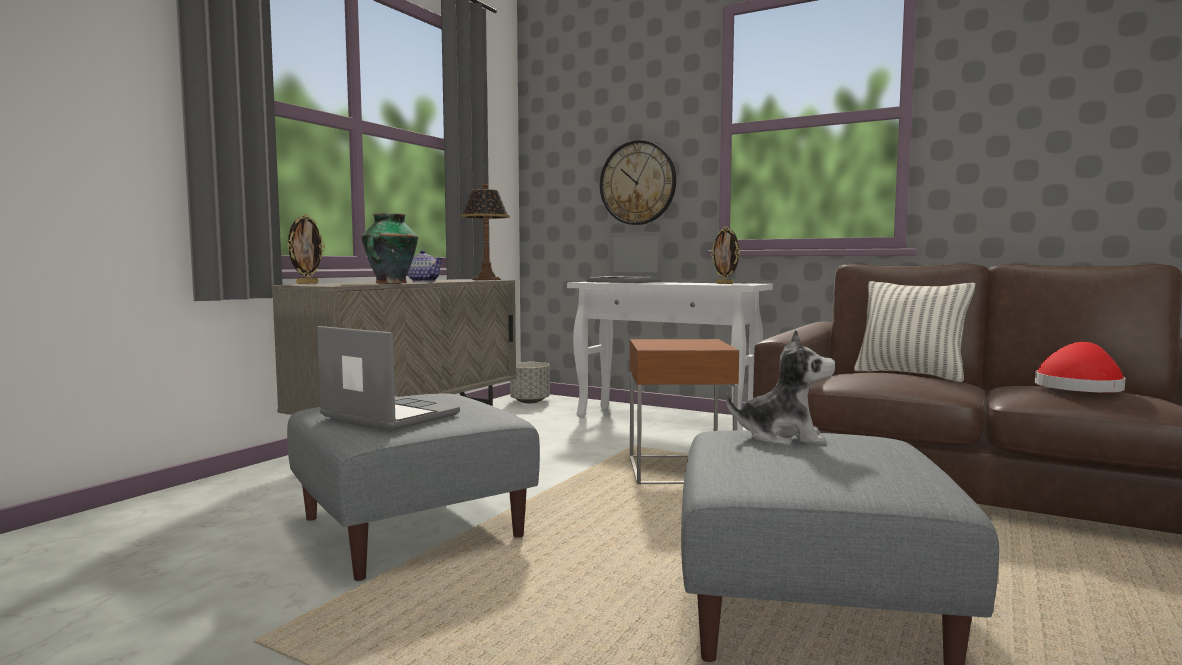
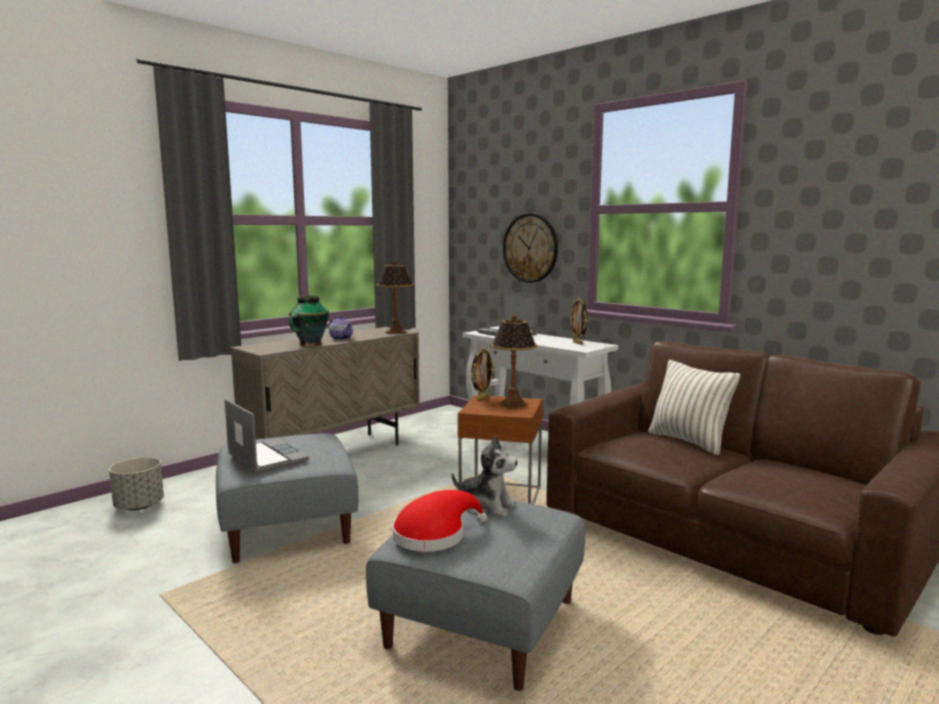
camera: 15 degrees right, 5 degrees up
picture frame [287,214,325,284] -> picture frame moved to [471,347,494,401]
grey planter [510,362,550,403] -> grey planter moved to [109,457,164,511]
red hat [1035,342,1125,392] -> red hat moved to [392,490,487,552]
none -> table lamp [491,315,537,408]

